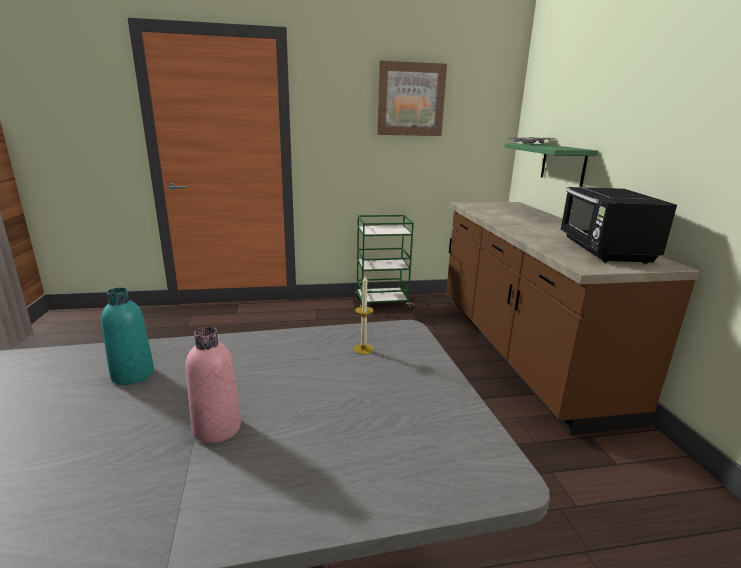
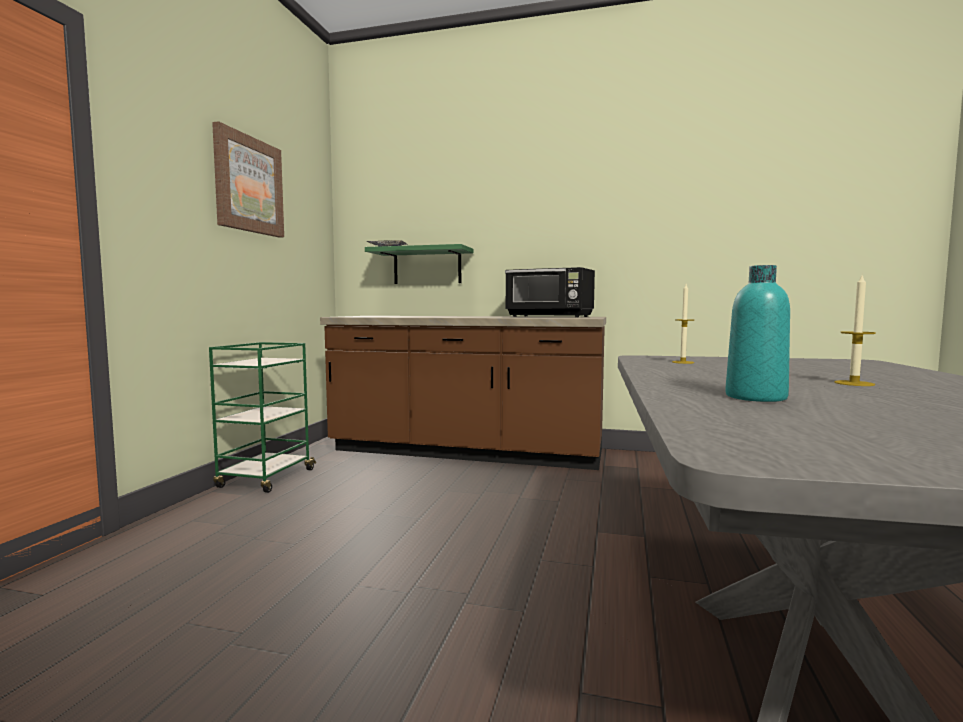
camera: 65 degrees left, 15 degrees down
pink bottle [186,327,241,443] -> candle [834,275,876,386]

